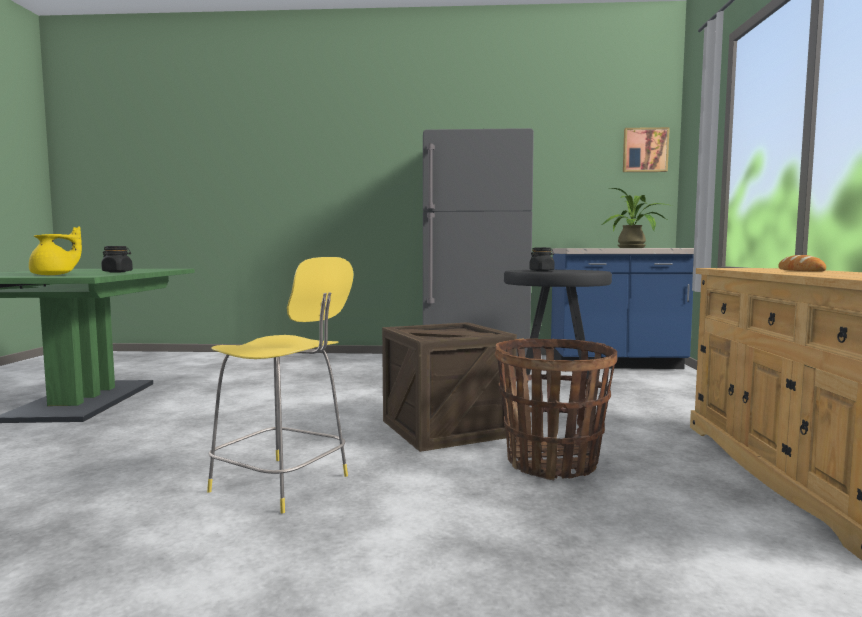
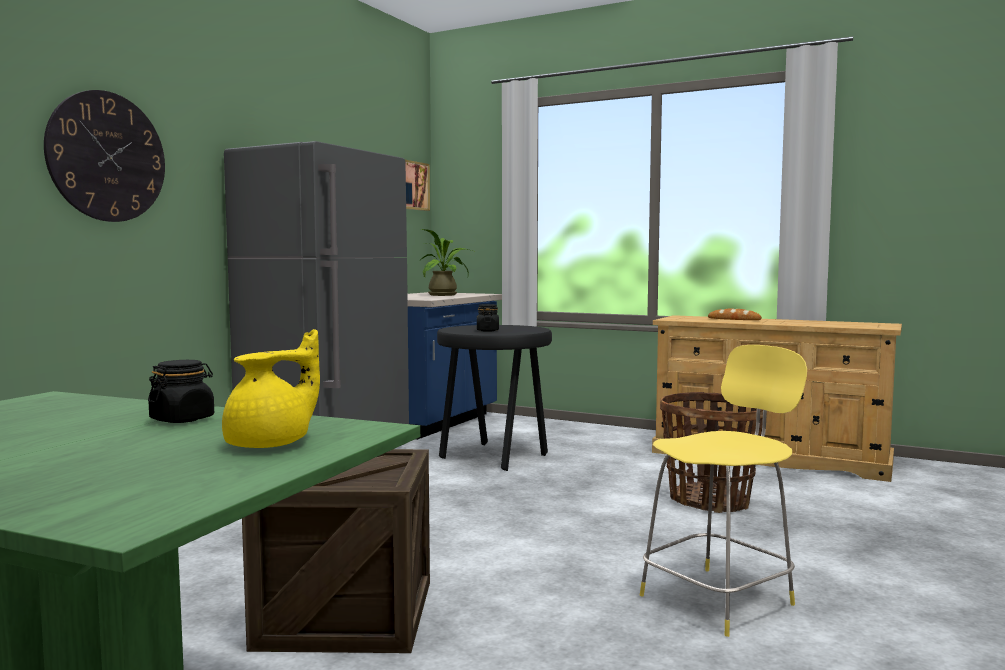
camera: 65 degrees left, 0 degrees up
yellow teapot [29,226,82,275] -> yellow teapot turned 60 degrees clockwise [222,329,320,448]
crate [382,322,517,452] -> crate moved to [242,449,430,653]
none -> wall clock [44,90,165,222]

